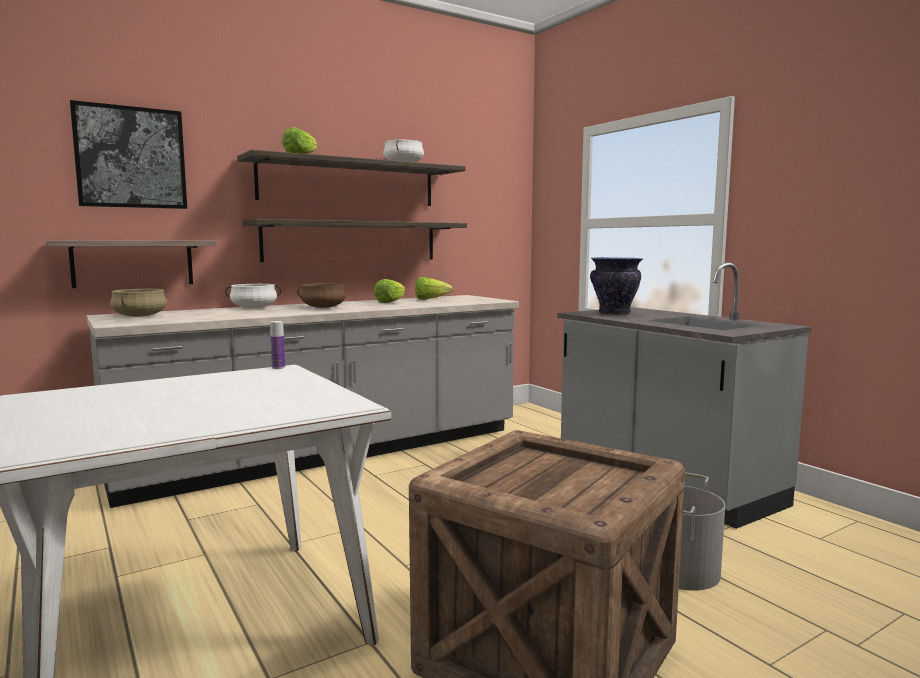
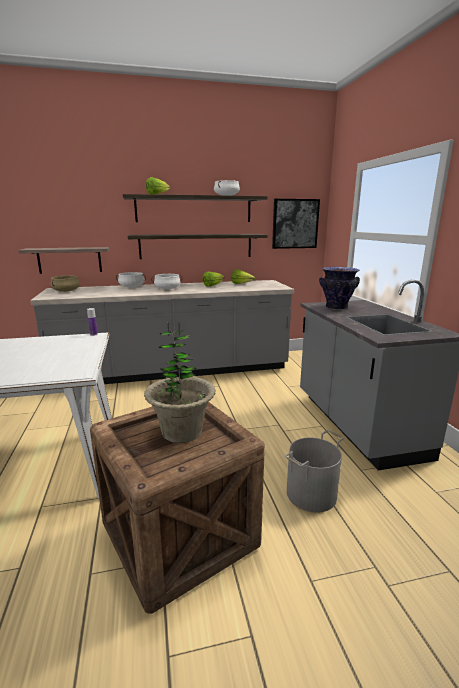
camera: 20 degrees right, 10 degrees up
picture [70,100,187,209] -> picture moved to [272,199,320,249]
brown cooking pot [297,283,346,308] -> white cooking pot [151,274,182,289]
none -> potted plant [144,330,216,443]

